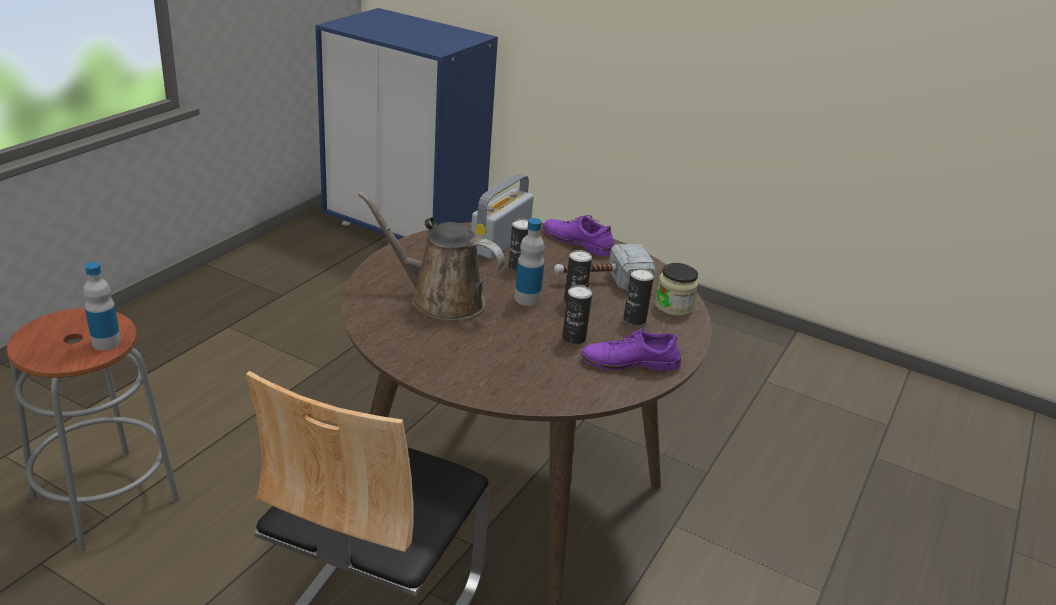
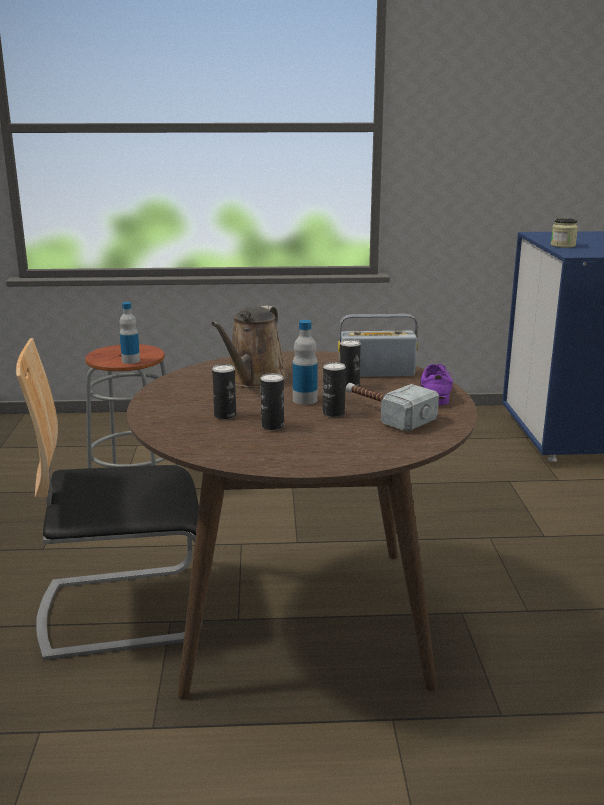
camera: 60 degrees right, 10 degrees down
brown watering can [358,192,505,321] -> brown watering can turned 150 degrees counterclockwise [211,306,288,388]
purple shoe [581,328,681,371] -> none
can [624,268,654,325] -> can moved to [212,364,236,420]
jar [655,263,698,316] -> jar moved to [551,218,578,248]

